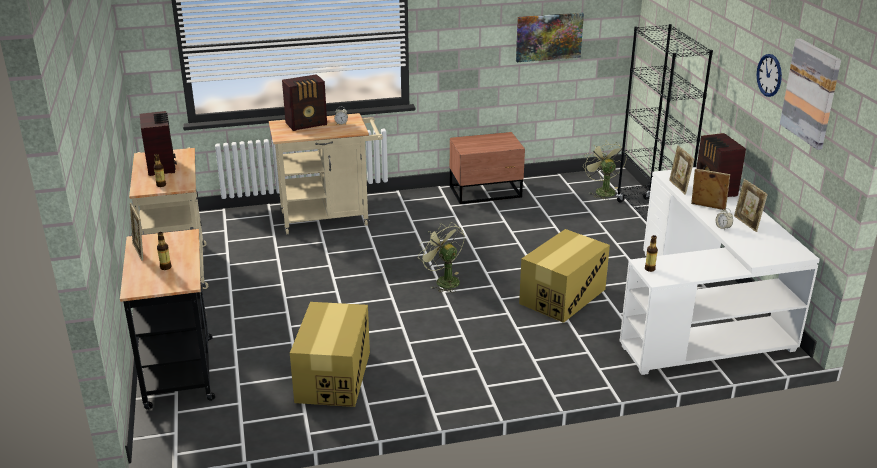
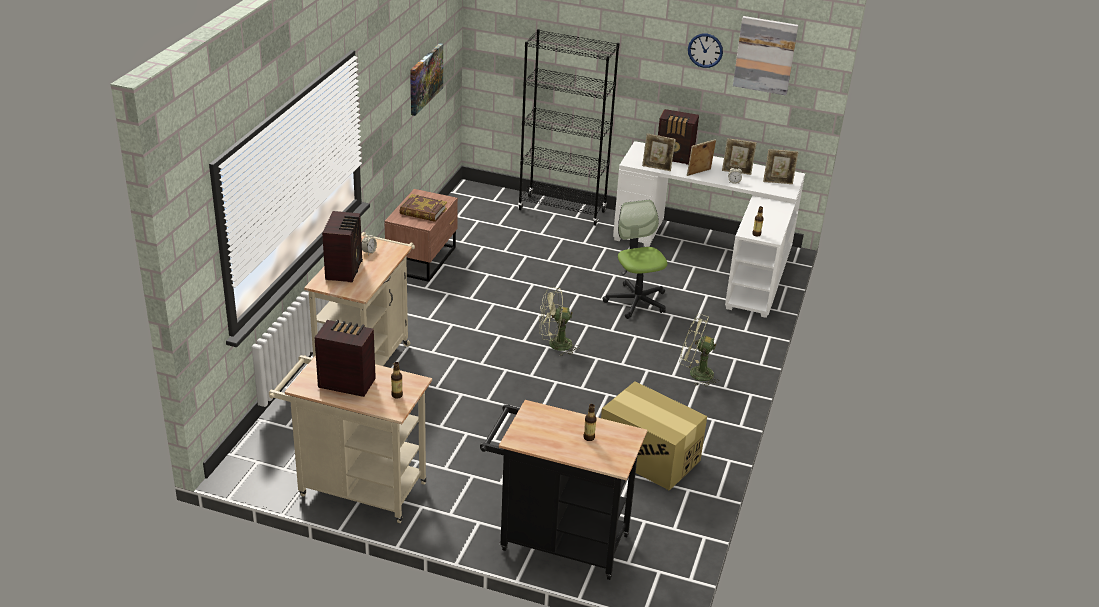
camera: 60 degrees left, 5 degrees up
picture frame [130,203,143,261] -> picture frame moved to [763,149,799,184]
cardboard box [519,229,610,323] -> office chair [603,200,667,319]
green fan [584,140,627,200] -> green fan moved to [680,314,720,386]
none -> book [400,194,447,222]

